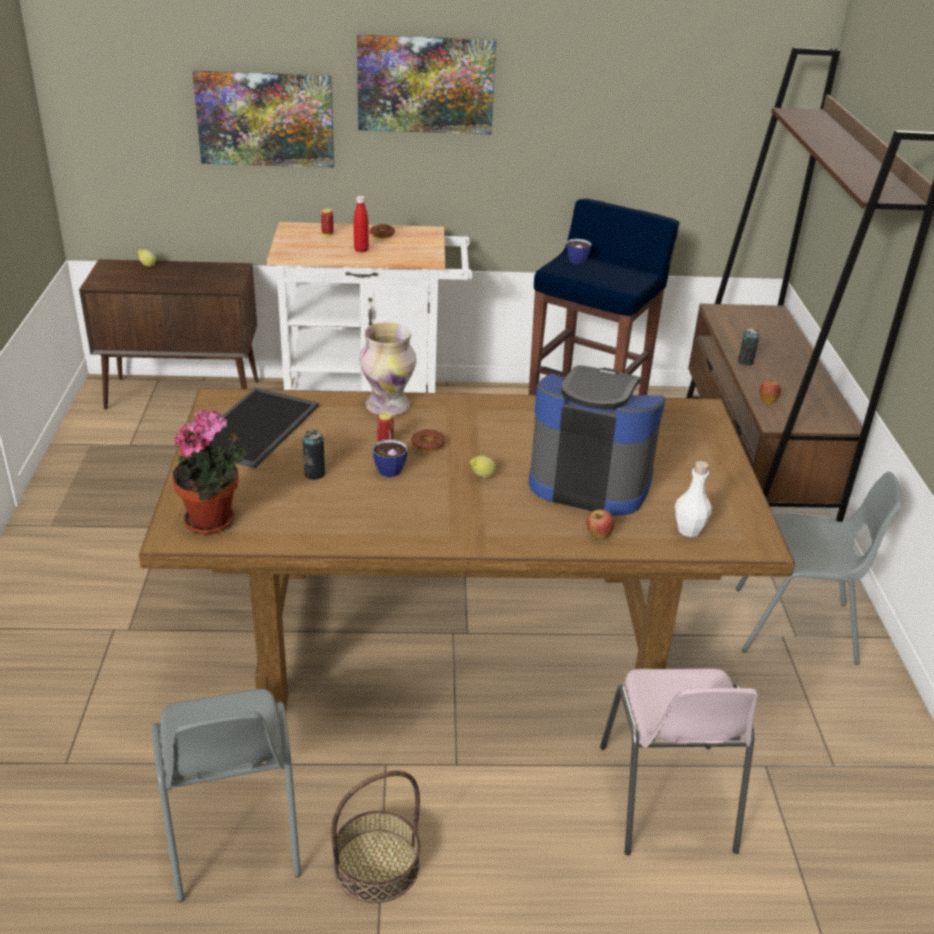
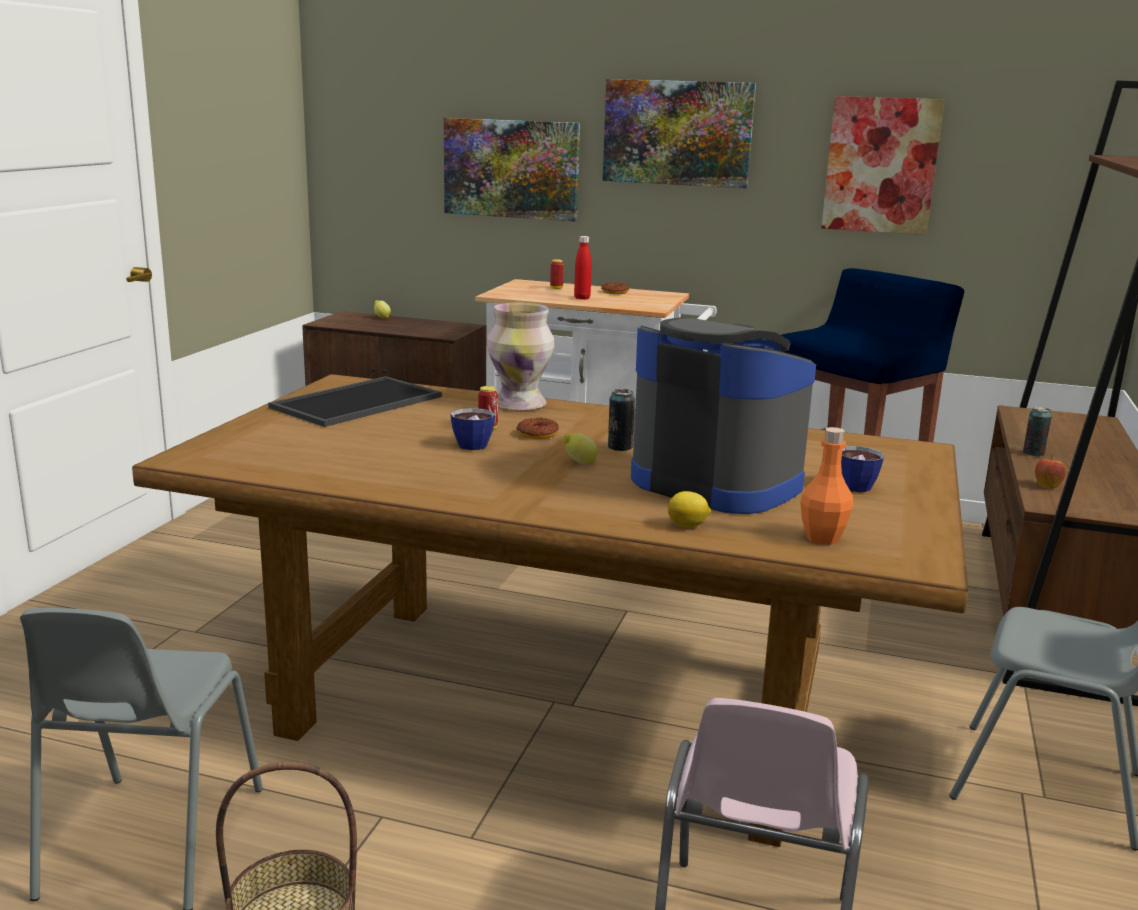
camera: 20 degrees right, 15 degrees down
potted plant [172,410,247,535] -> none
can [302,430,326,480] -> can moved to [608,389,635,451]
cup [567,239,592,265] -> cup moved to [841,446,884,492]
apple [586,509,615,540] -> lemon [668,491,711,527]
white bottle [675,461,712,537] -> orange bottle [800,427,853,545]
none -> picture [821,96,944,235]

